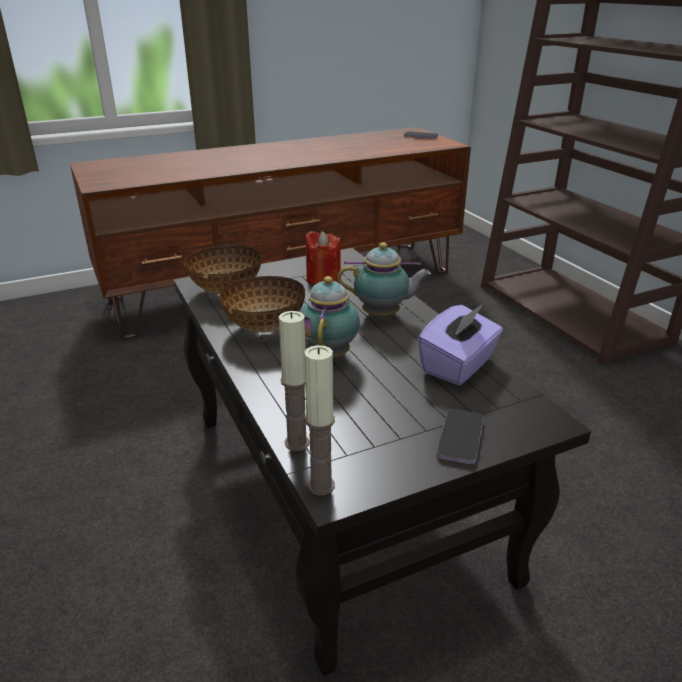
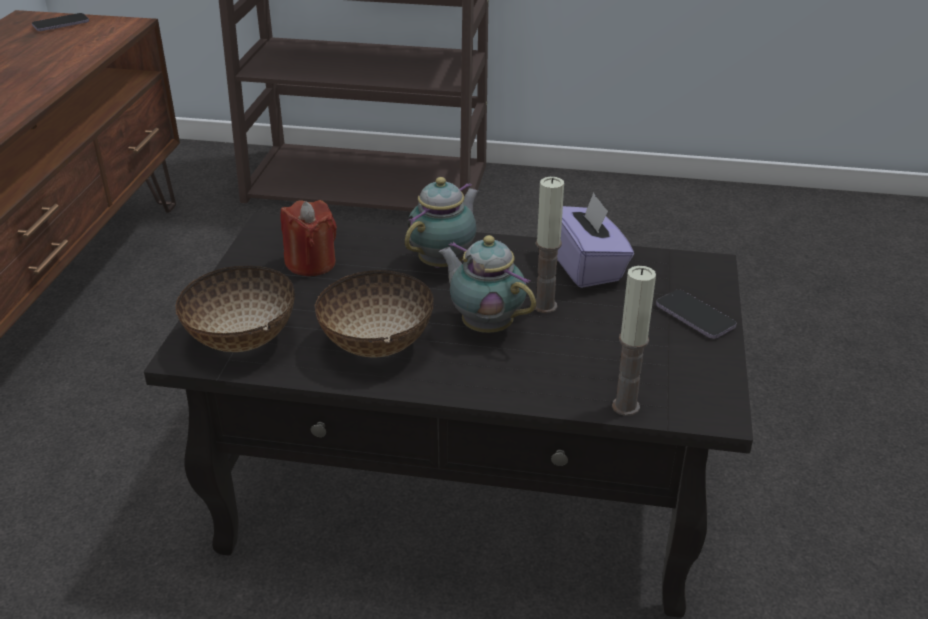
camera: 55 degrees left, 5 degrees up
candle [304,345,335,496] -> candle moved to [535,177,564,313]

